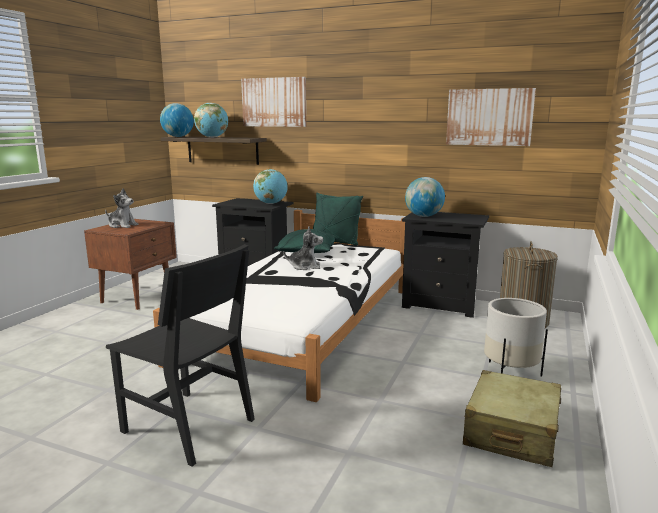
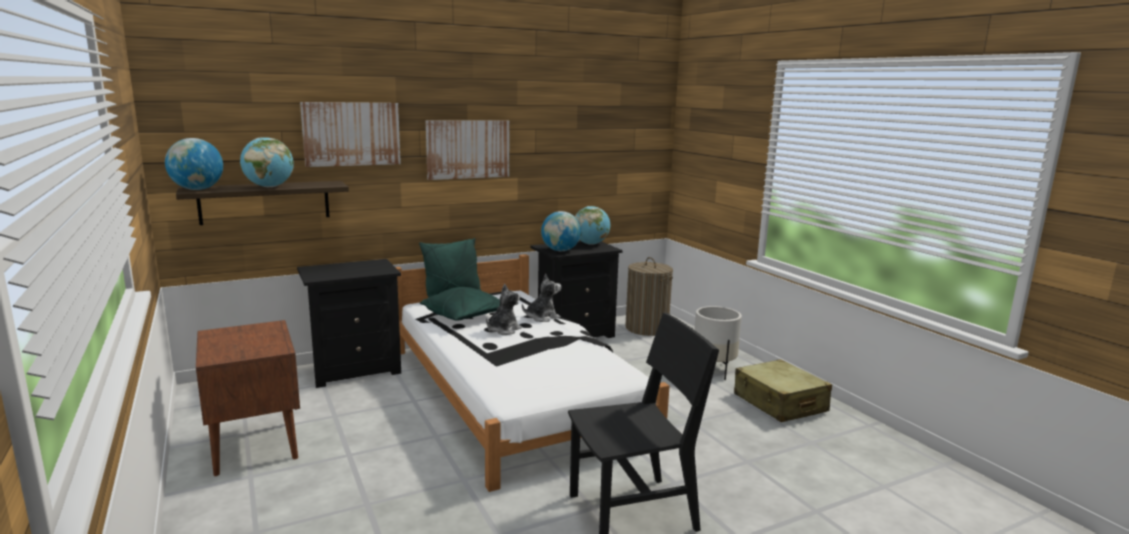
camera: 50 degrees left, 0 degrees up
plush toy [105,189,139,228] -> plush toy moved to [522,274,561,322]
globe [253,169,288,204] -> globe moved to [575,206,610,245]
picture [446,88,536,146] -> picture moved to [426,120,509,180]

